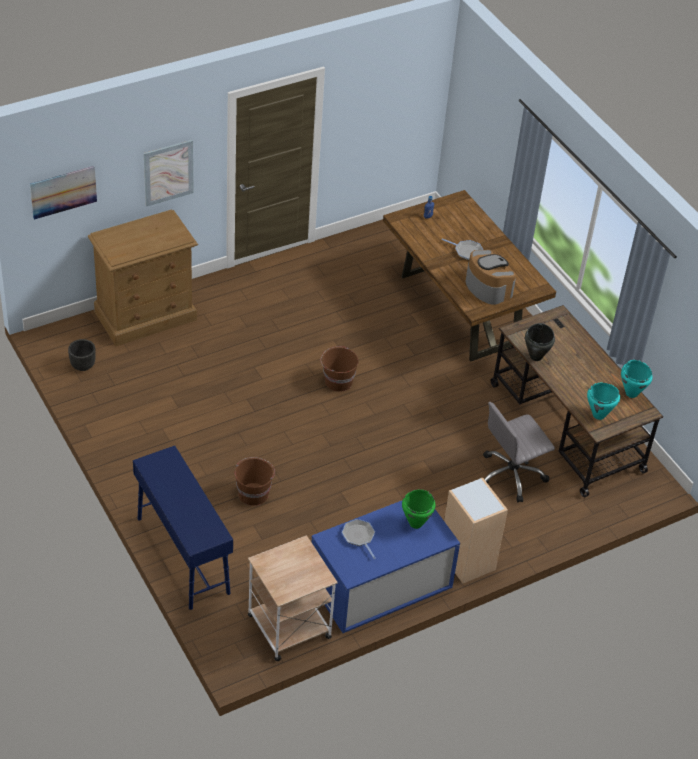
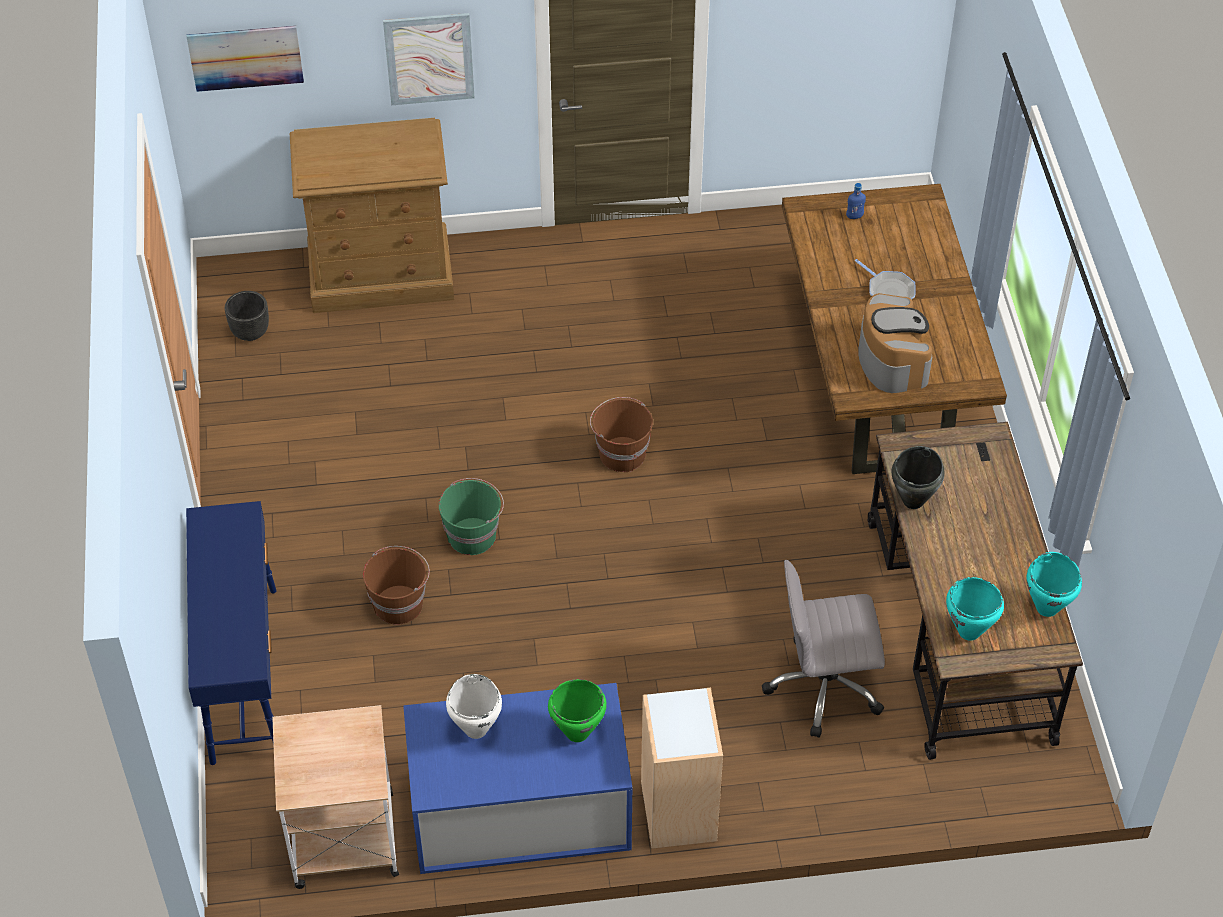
camera: 25 degrees right, 5 degrees up
frying pan [342,519,376,559] -> white cooking pot [446,674,502,739]
none -> green bucket [439,478,504,555]

